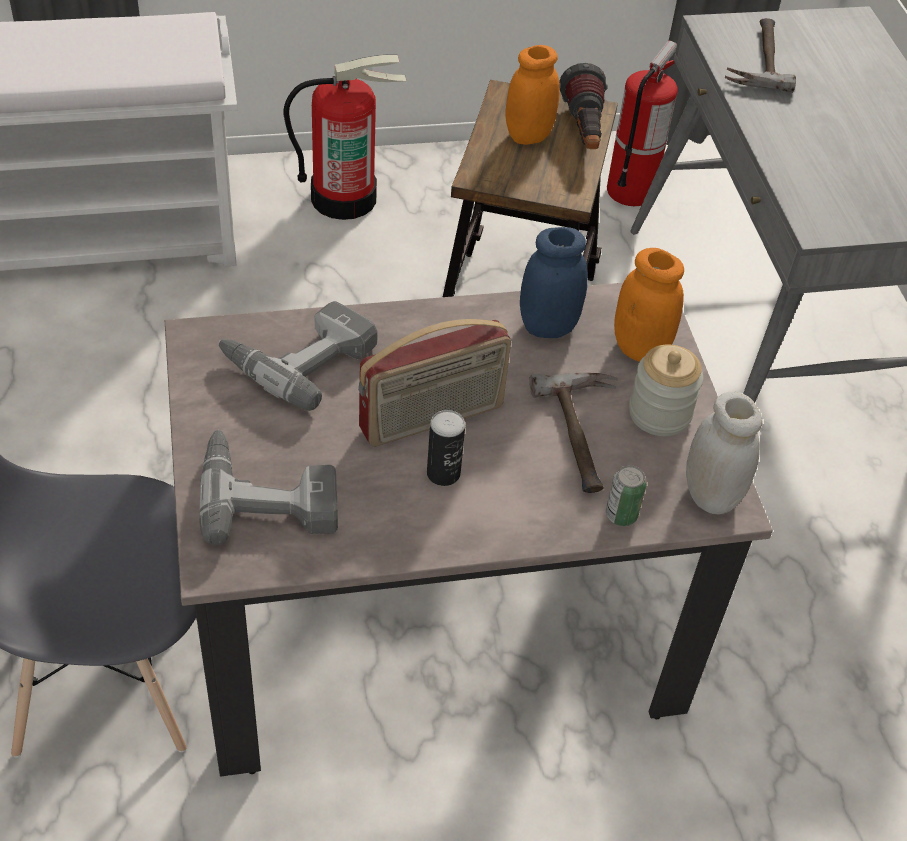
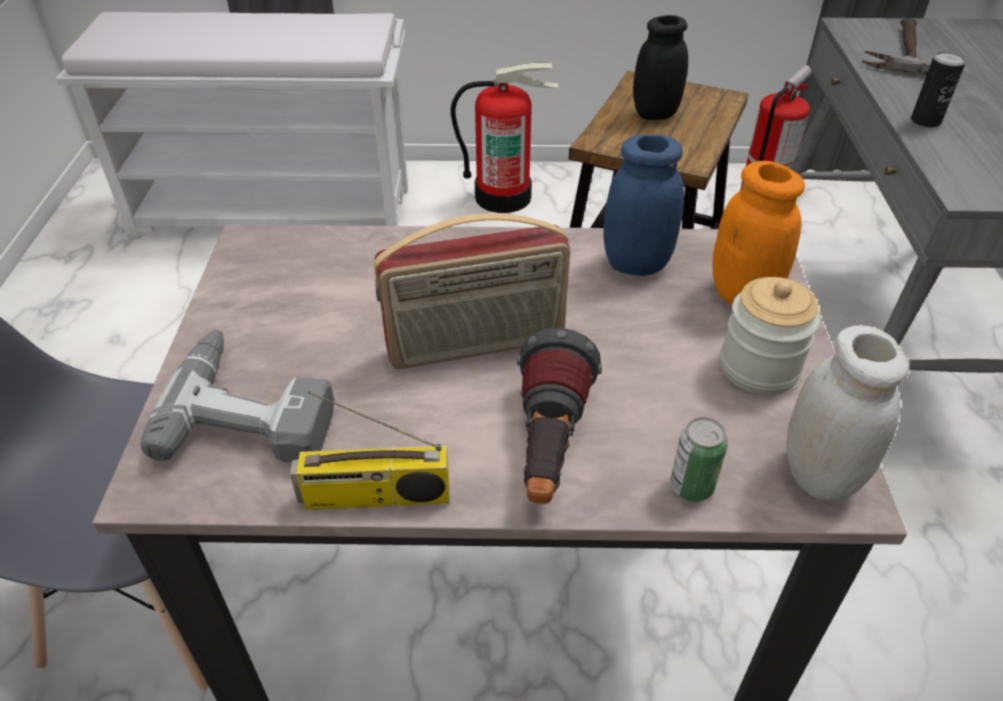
camera: 15 degrees right, 5 degrees down
power drill [219,301,378,411] -> none
can [427,410,465,486] -> can moved to [911,51,966,128]
orange jar [506,45,560,145] -> black jar [633,15,688,120]
hammer [530,373,618,493] -> none
flashlight [559,63,608,149] -> flashlight moved to [517,328,602,504]
none -> radio [290,391,449,510]

